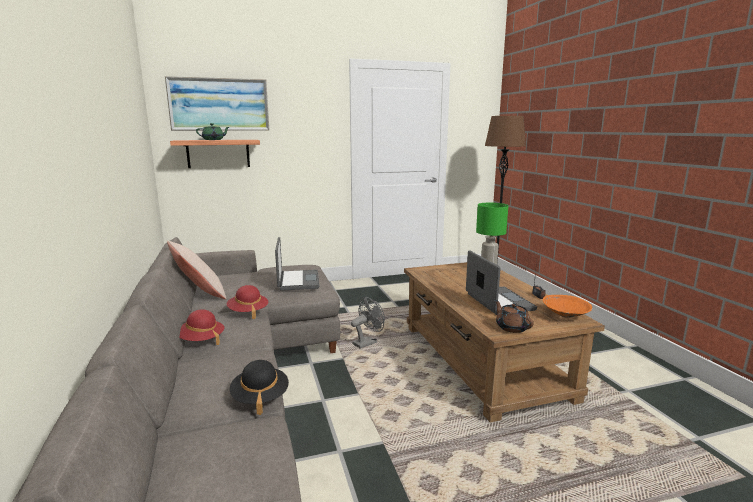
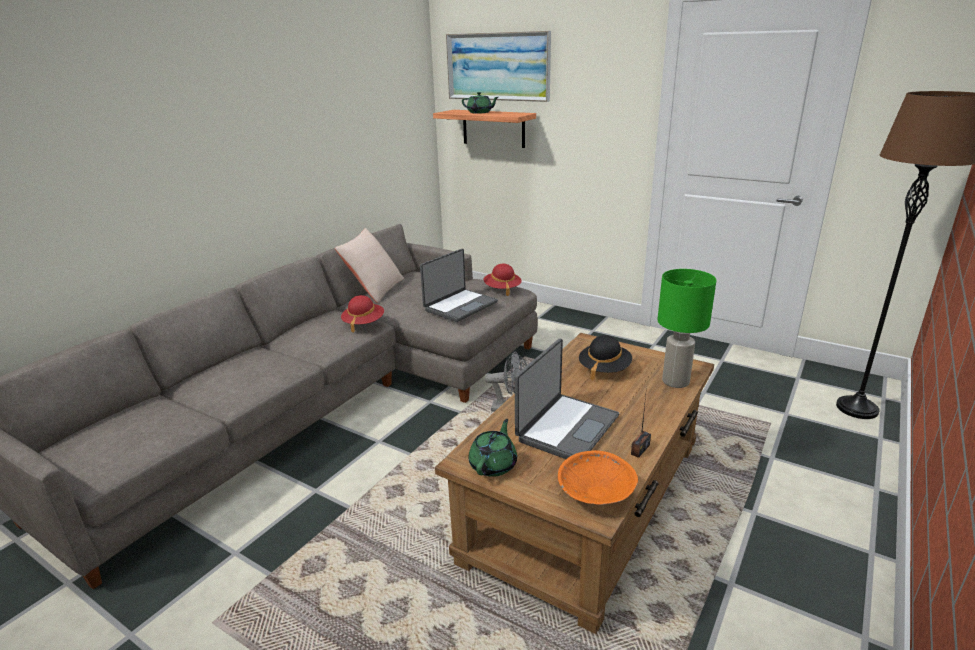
camera: 50 degrees right, 10 degrees up
red hat [180,309,225,345] -> red hat moved to [483,264,522,296]
black hat [230,360,289,415] -> black hat moved to [579,335,632,380]
brown teapot [495,300,534,333] -> green teapot [468,419,517,477]

